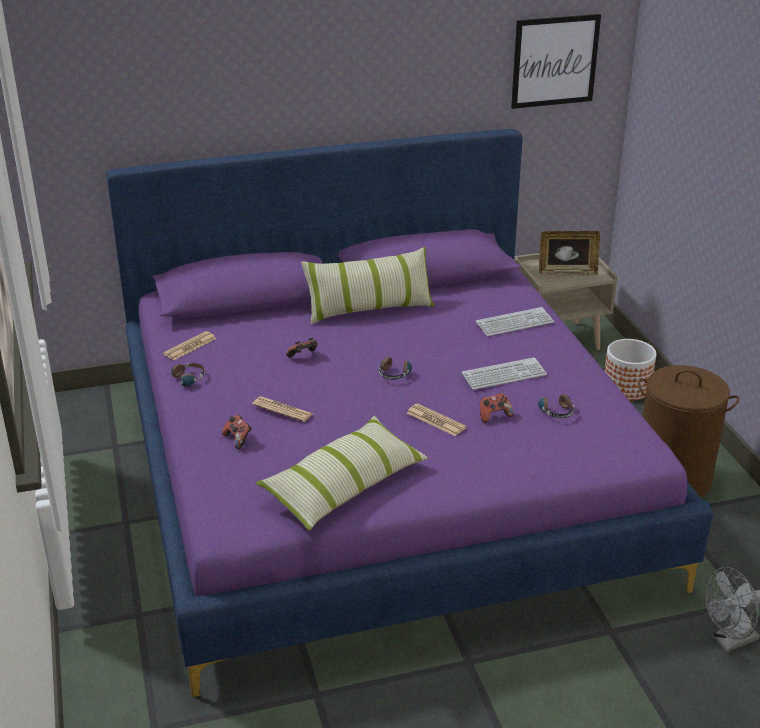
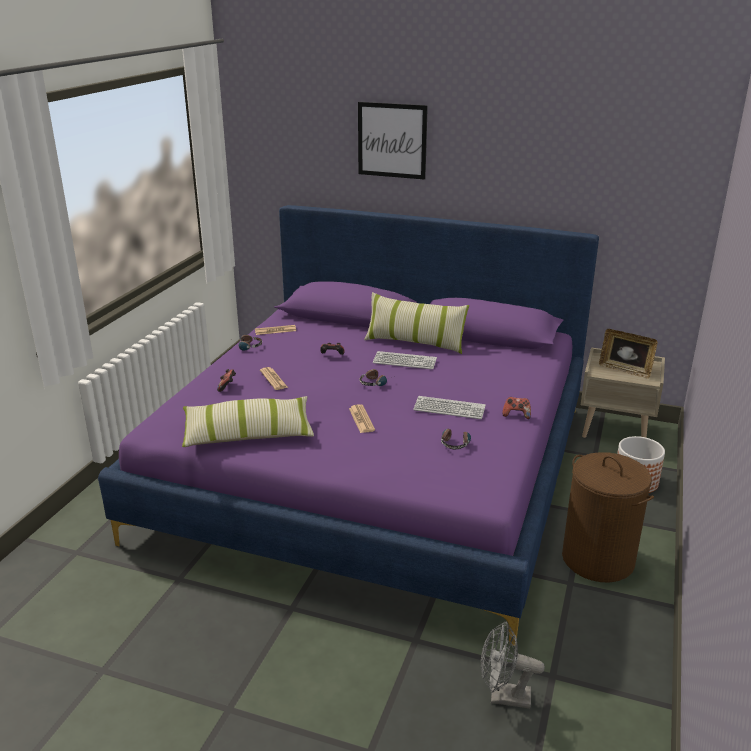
camera: 35 degrees right, 5 degrees down
keyboard [476,307,554,336] -> keyboard moved to [373,351,437,369]
game controller [480,393,514,423] -> game controller moved to [502,397,531,419]
picture [511,14,601,109] -> picture moved to [358,102,428,180]

